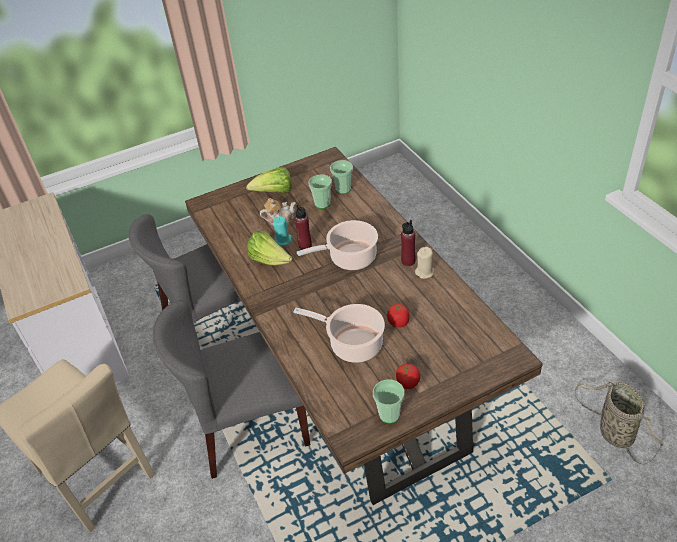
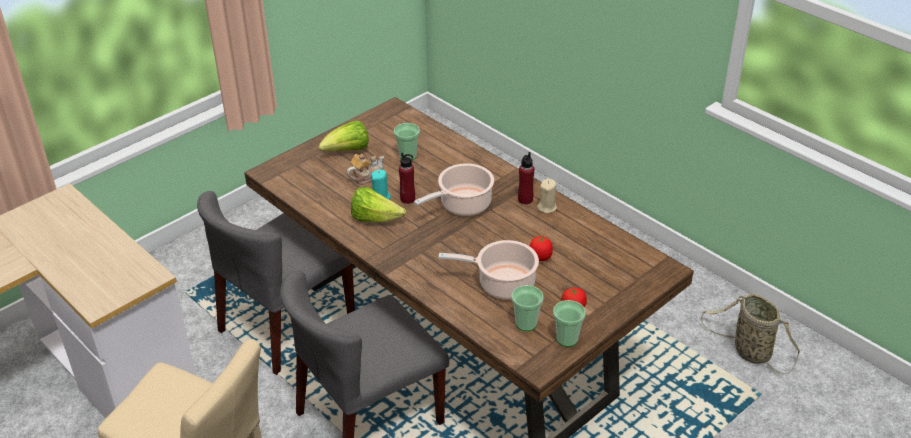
camera: 20 degrees left, 5 degrees down
cup [330,160,353,194] -> cup moved to [511,285,544,331]

